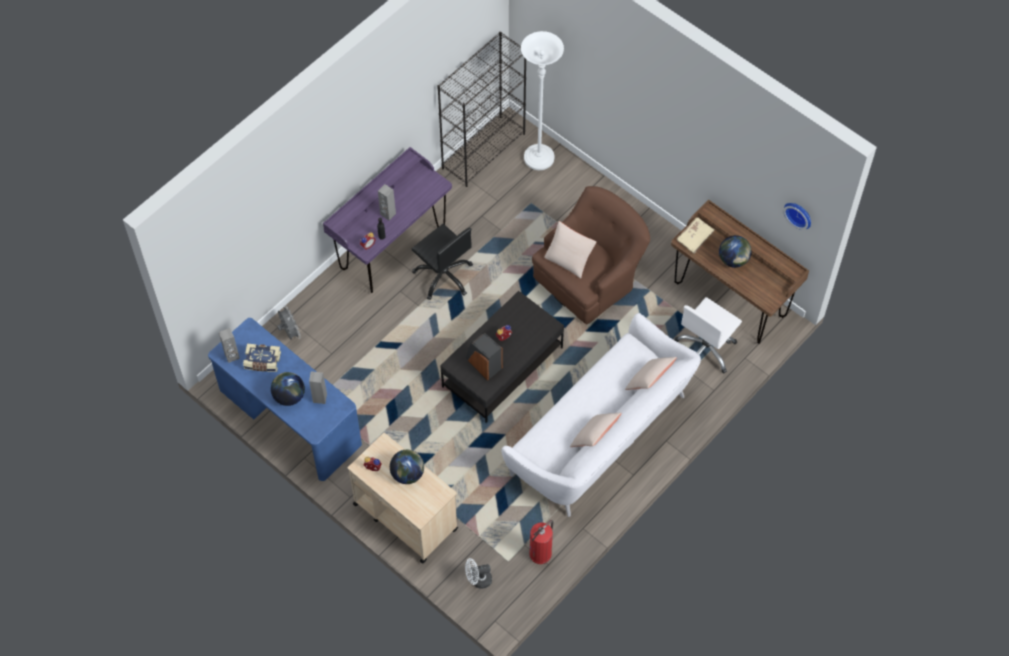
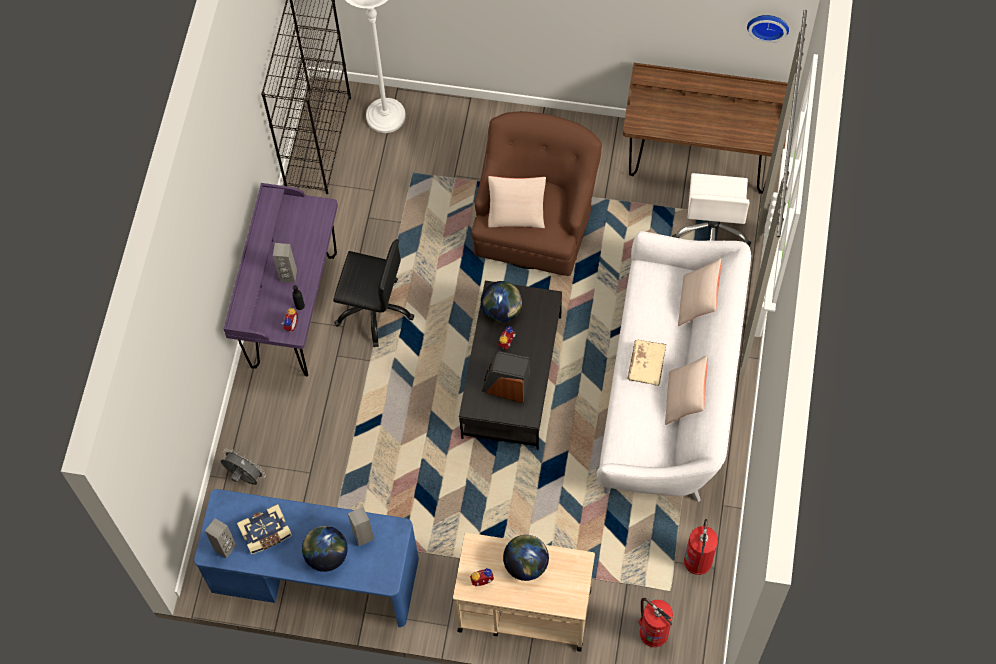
camera: 30 degrees left, 5 degrees up
white fan [465,558,492,589] -> fire extinguisher [638,598,673,647]
beige book [677,217,715,254] -> beige book moved to [628,340,666,386]
globe [719,235,751,268] -> globe moved to [481,281,522,323]

